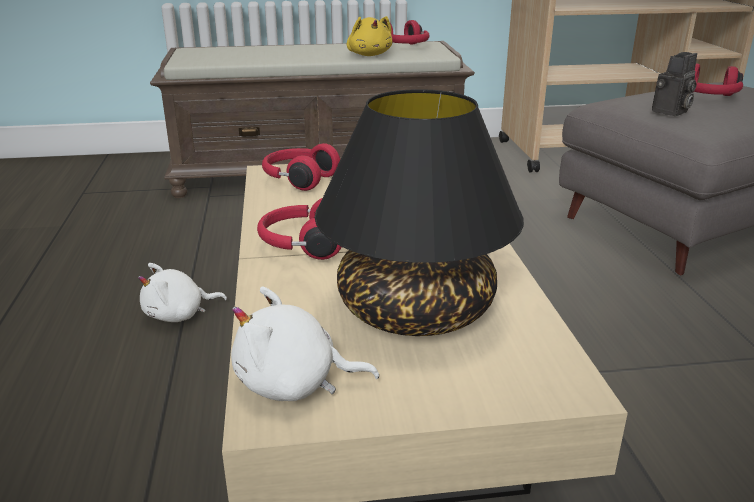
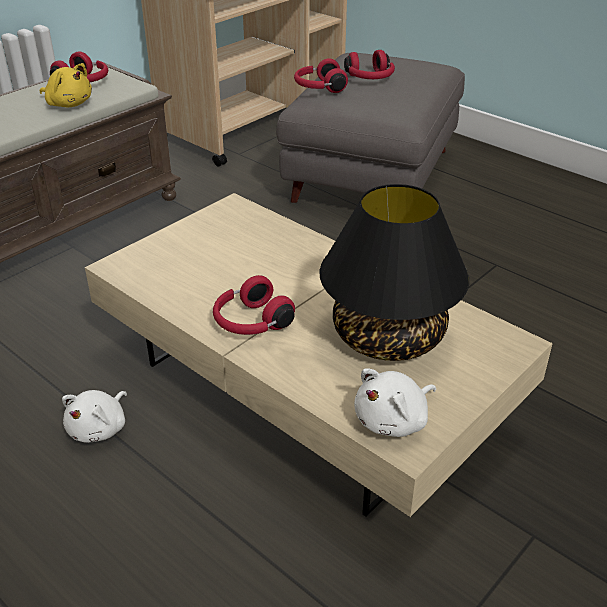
camera: 40 degrees left, 10 degrees up
red headphones [262,143,340,191] -> red headphones moved to [294,58,348,93]
camera [652,52,697,116] -> none

